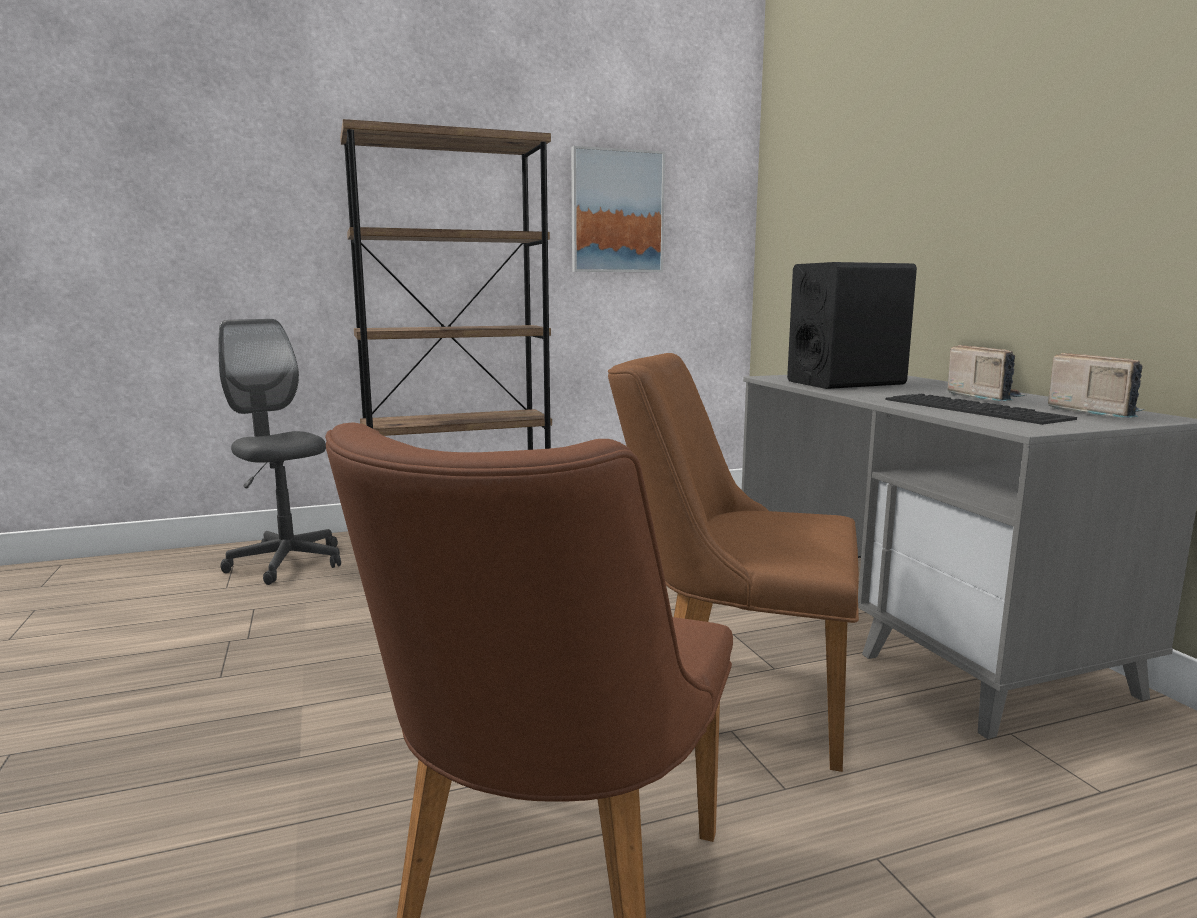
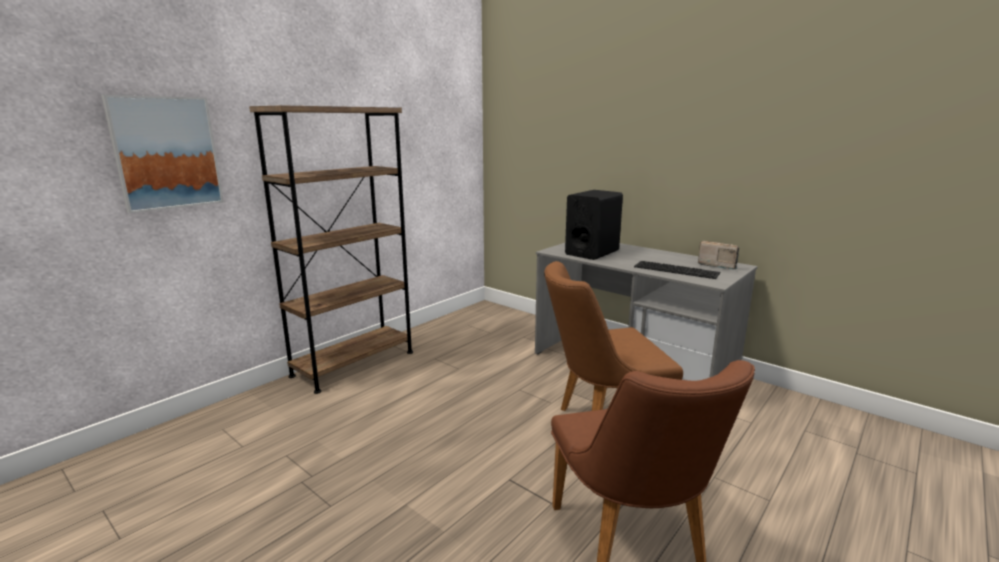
camera: 30 degrees left, 5 degrees up
grey office chair [219,319,341,585] -> none
picture [571,146,665,272] -> picture moved to [101,95,224,213]
radio [947,345,1026,401] -> none

